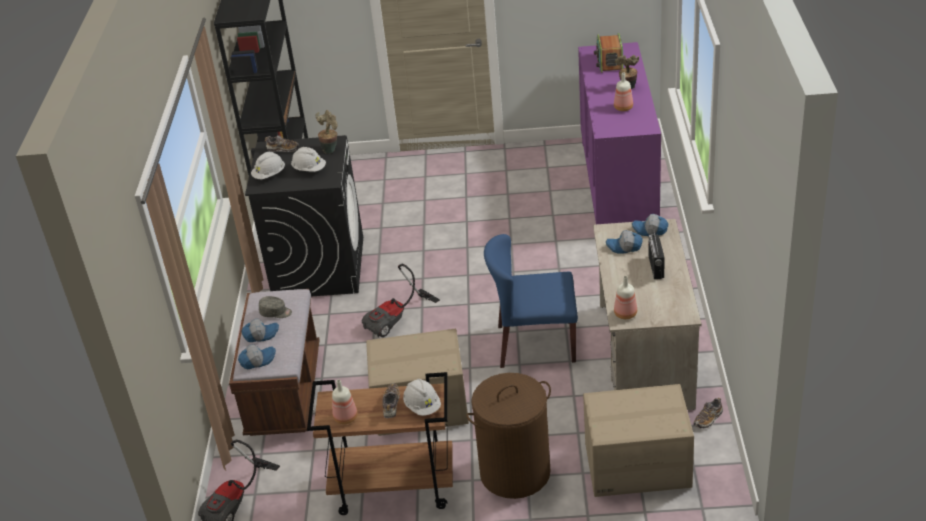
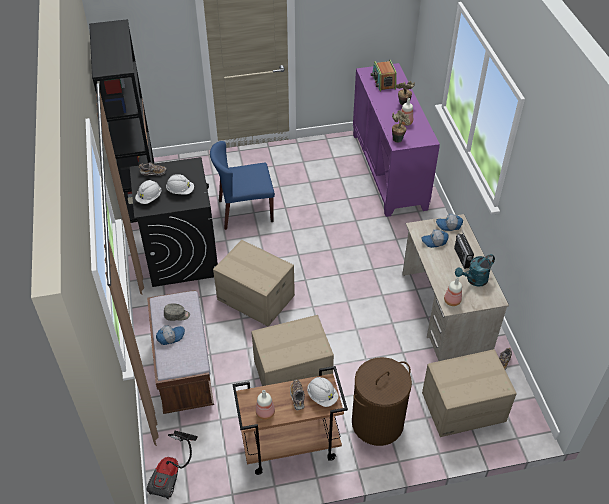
camera: 15 degrees left, 10 degrees up
cap [238,344,276,369] -> none
potted plant [316,110,338,154] -> potted plant moved to [392,110,410,143]
vacuum cleaner [362,264,440,338] -> cardboard box [213,240,295,326]
blue chair [484,234,578,368] -> blue chair moved to [210,141,275,230]
none -> turquoise watering can [455,254,495,287]

